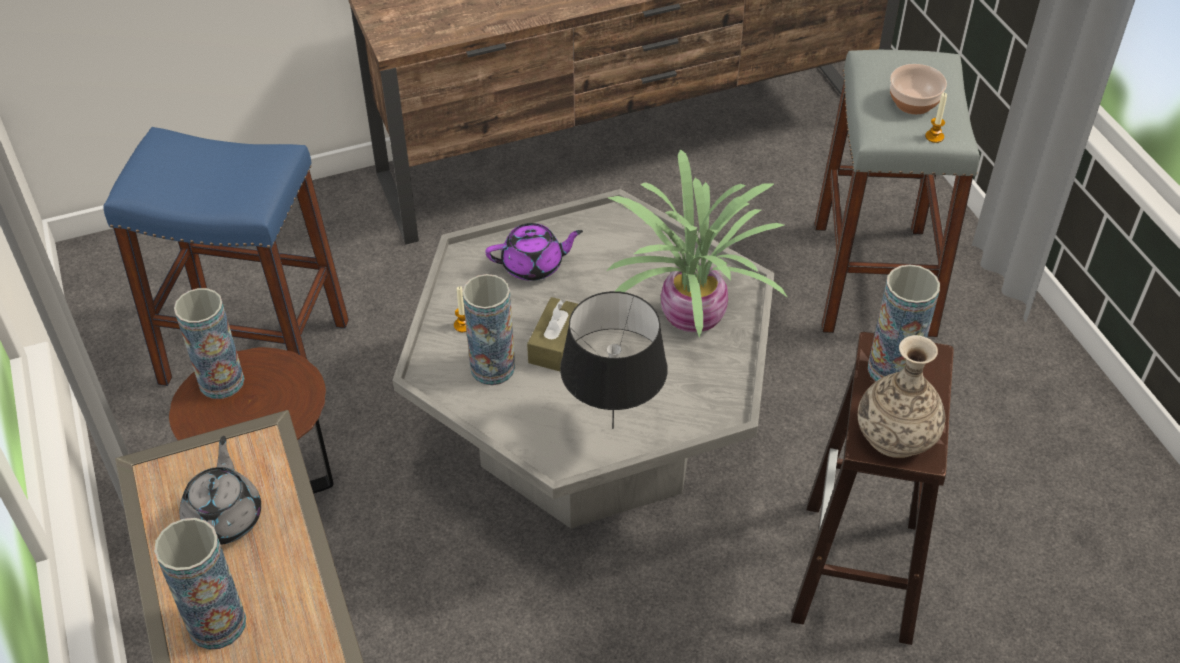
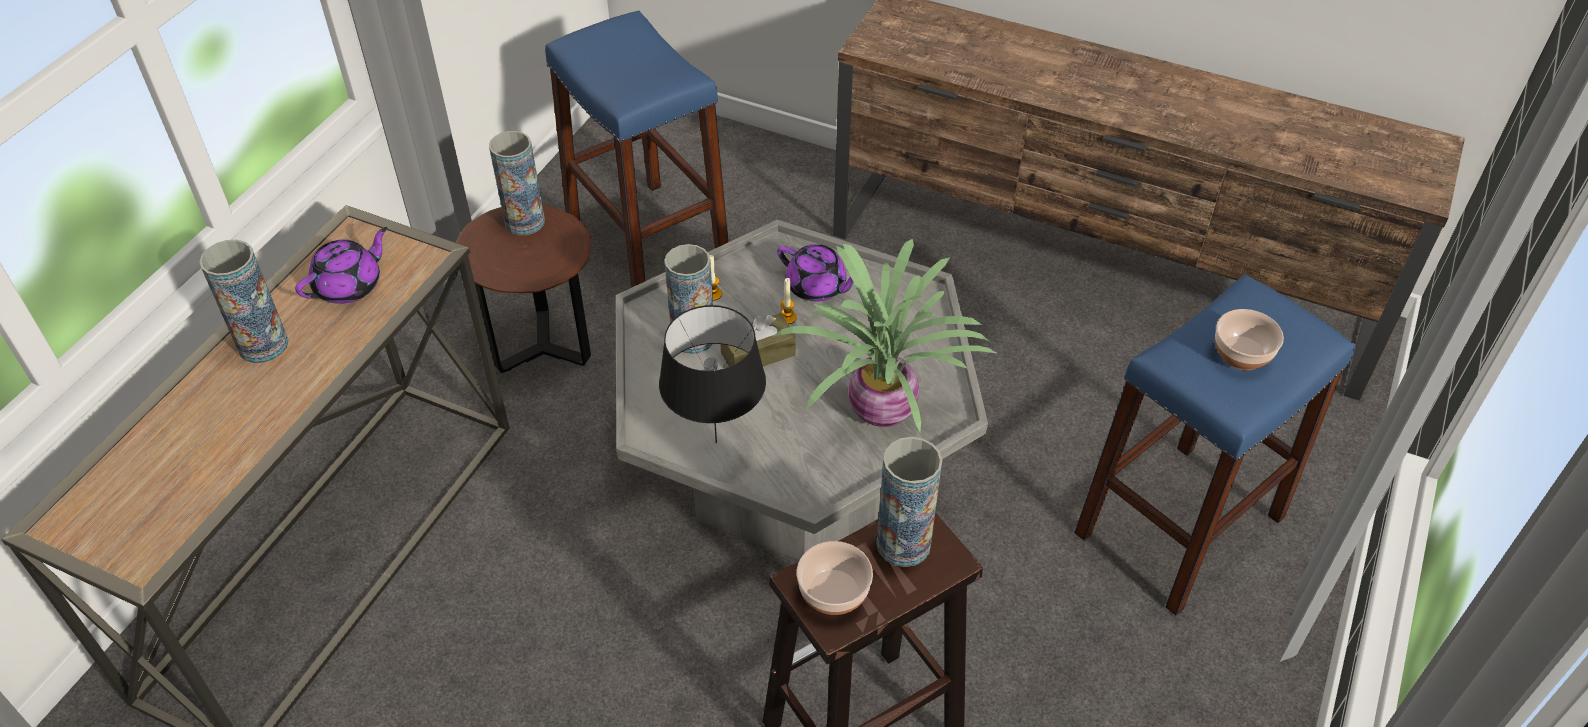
camera: 45 degrees right, 0 degrees up
grey teapot [180,436,261,545] -> purple teapot [295,227,387,304]
grey stool [814,50,980,337] -> blue stool [1074,274,1355,616]
vase [858,335,945,458] -> bowl [797,541,873,615]
candle [925,93,947,143] -> candle moved to [780,278,797,324]

